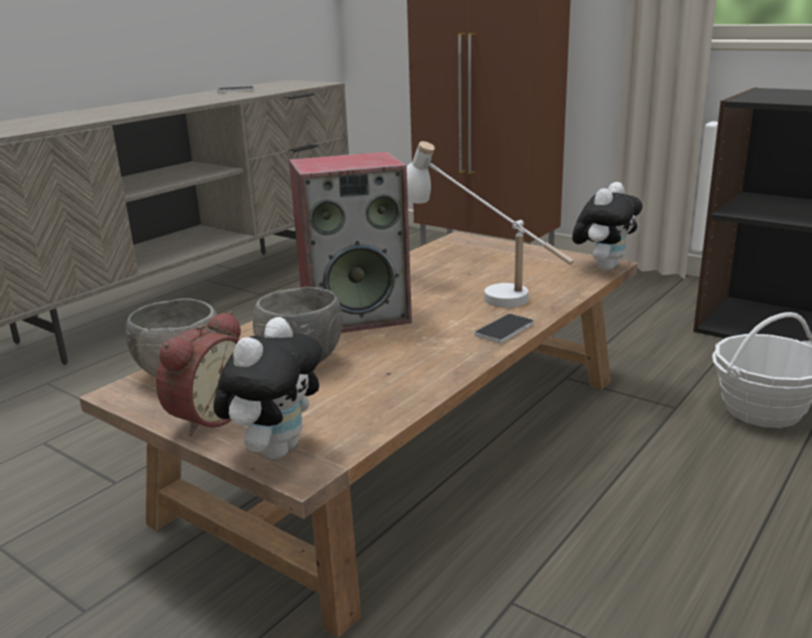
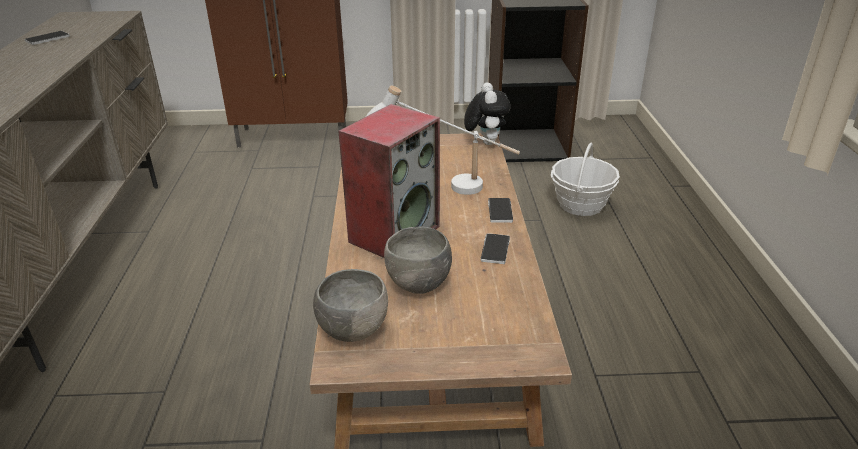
camera: 40 degrees left, 10 degrees up
alarm clock [156,311,241,436] -> none
plush toy [214,317,322,459] -> none
none -> phone [481,233,510,264]

